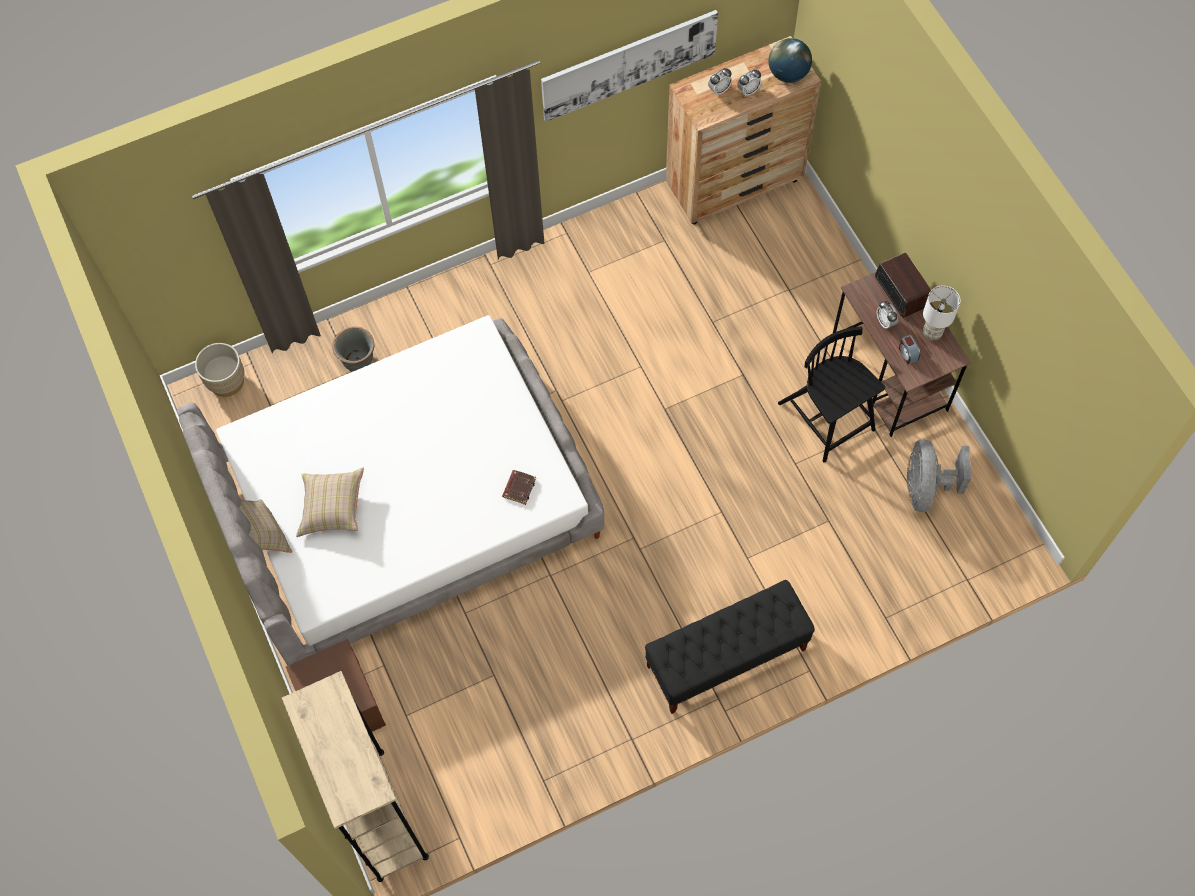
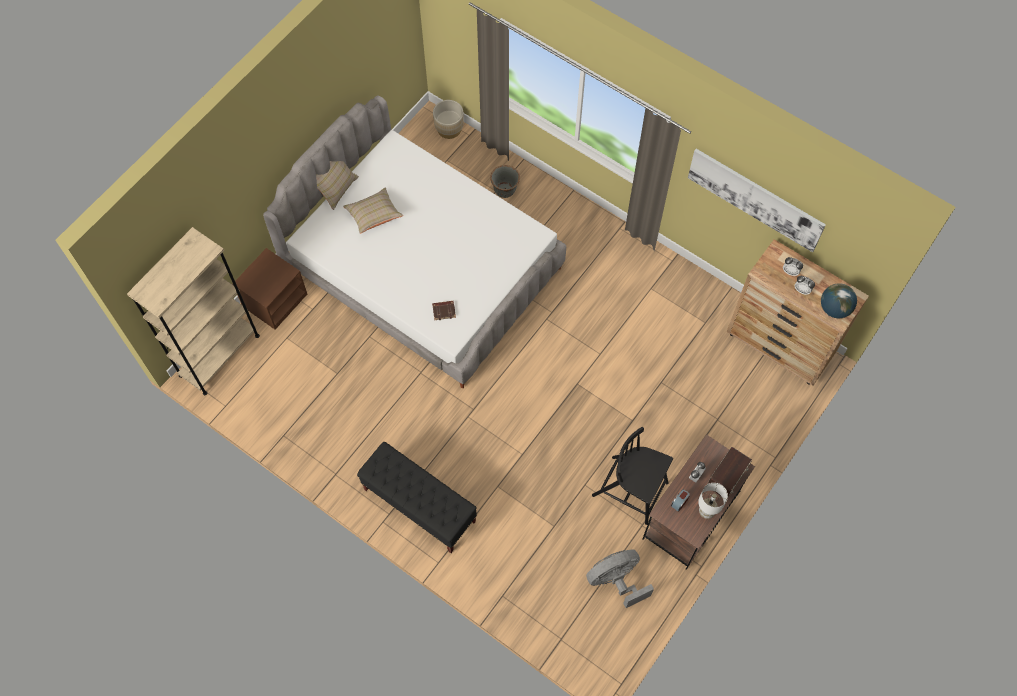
camera: 60 degrees right, 0 degrees up
black chair [778,327,885,463] -> black chair turned 90 degrees counterclockwise [592,427,673,525]

